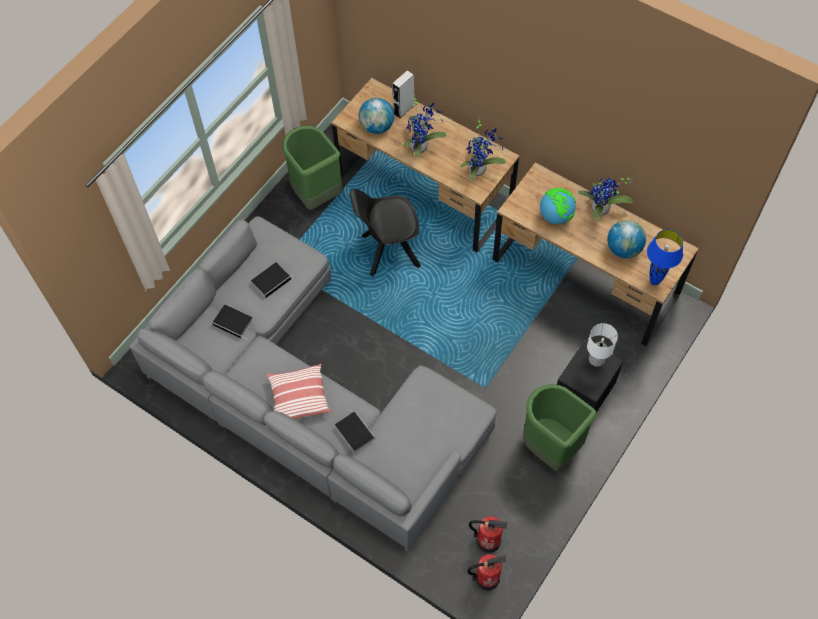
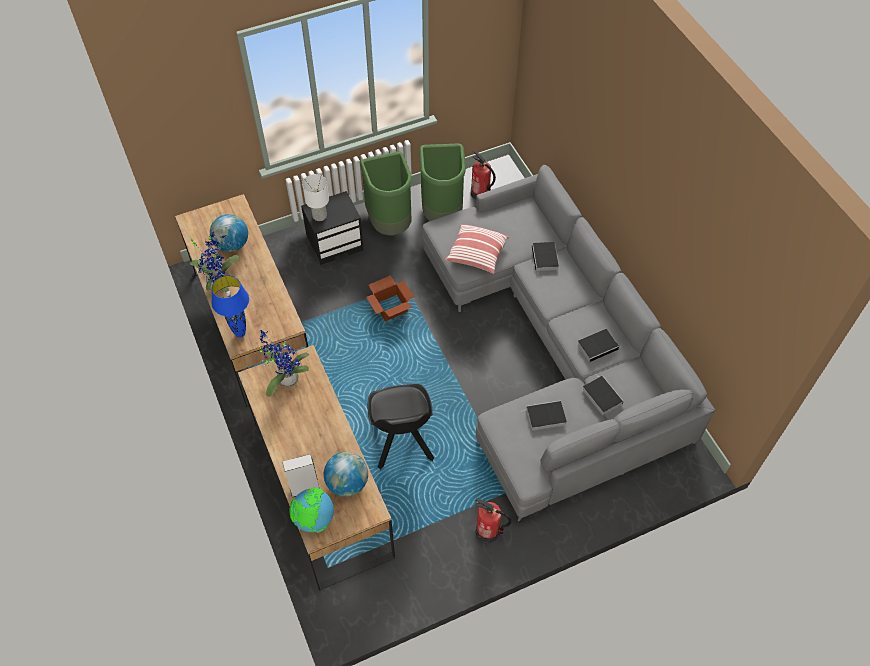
camera: 150 degrees left, 5 degrees down
pillow [267,364,331,420] -> pillow moved to [445,224,510,274]
green trash can [282,126,343,210] -> green trash can moved to [419,144,466,221]
black chair [350,189,421,276] -> black chair turned 60 degrees clockwise [368,384,434,470]
potted plant [403,95,447,157] -> none
fire extinguisher [467,554,507,590] -> fire extinguisher moved to [475,498,512,543]
globe [539,188,576,224] -> globe moved to [289,488,334,533]
blue table lamp [647,229,683,285] -> blue table lamp moved to [211,275,249,337]
none -> cardboard box [366,275,414,322]
none -> book [577,329,623,362]

